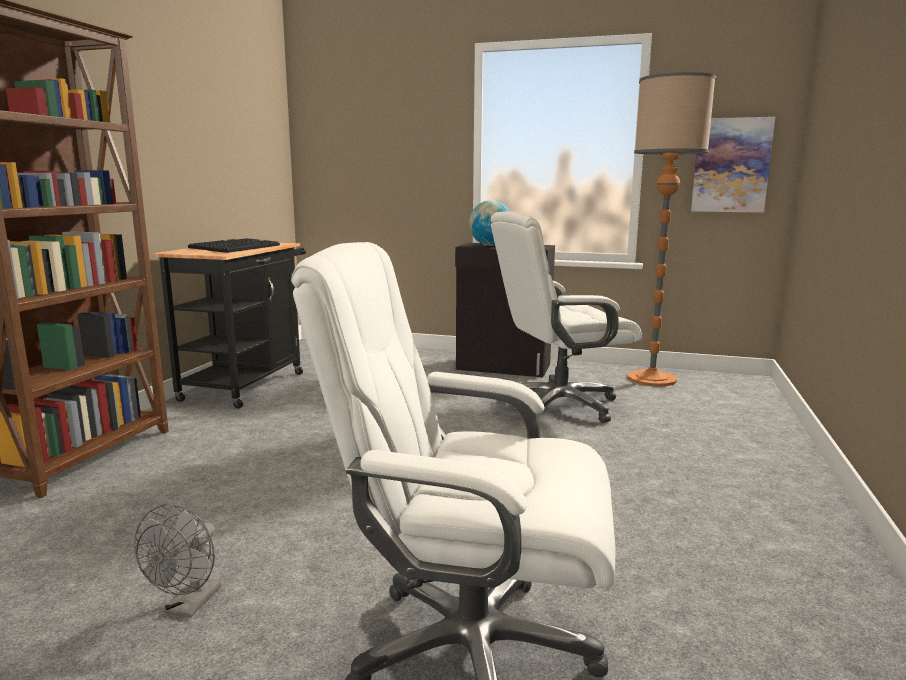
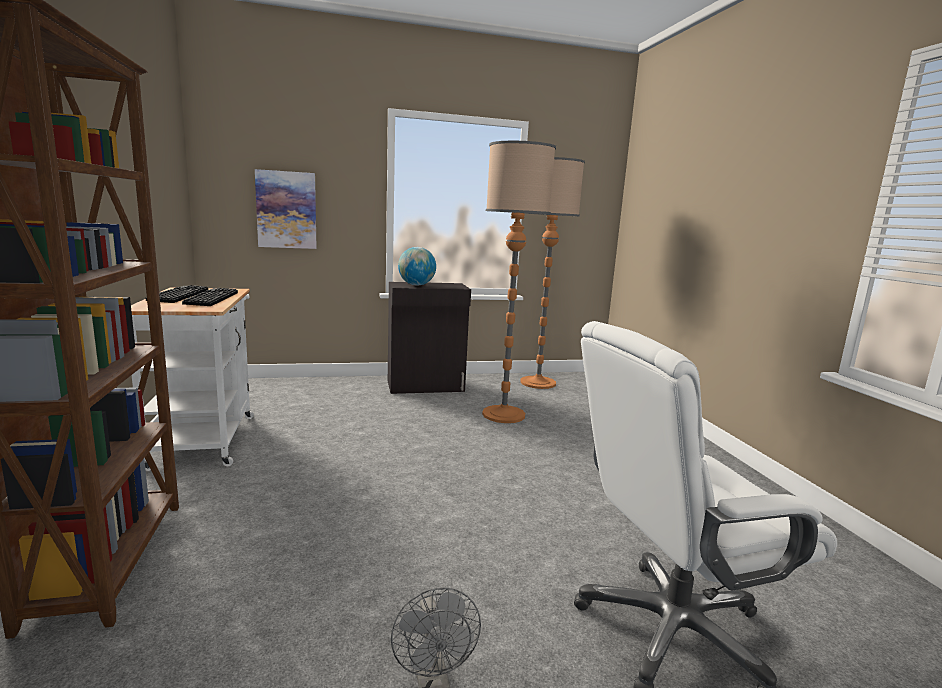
camera: 30 degrees left, 0 degrees up
black cart [153,243,306,409] -> white cart [131,288,254,471]
white office chair [491,211,642,423] -> floor lamp [482,140,556,423]
picture [691,117,775,213] -> picture moved to [255,169,317,249]

